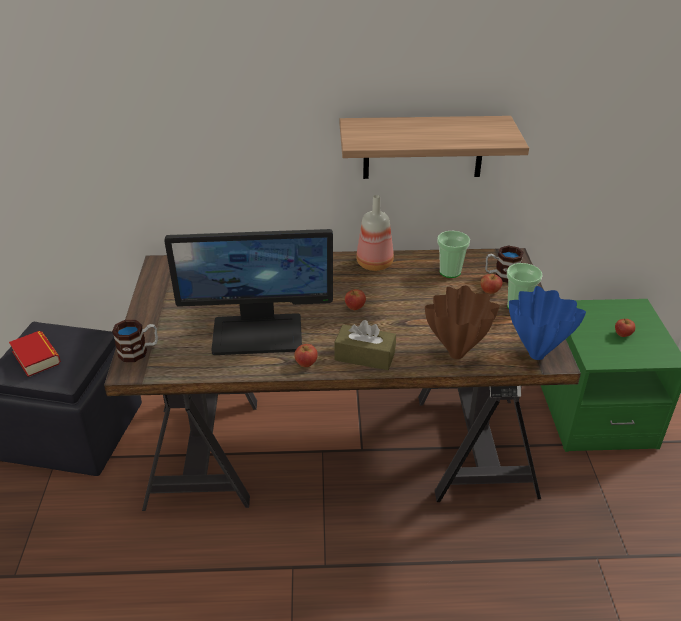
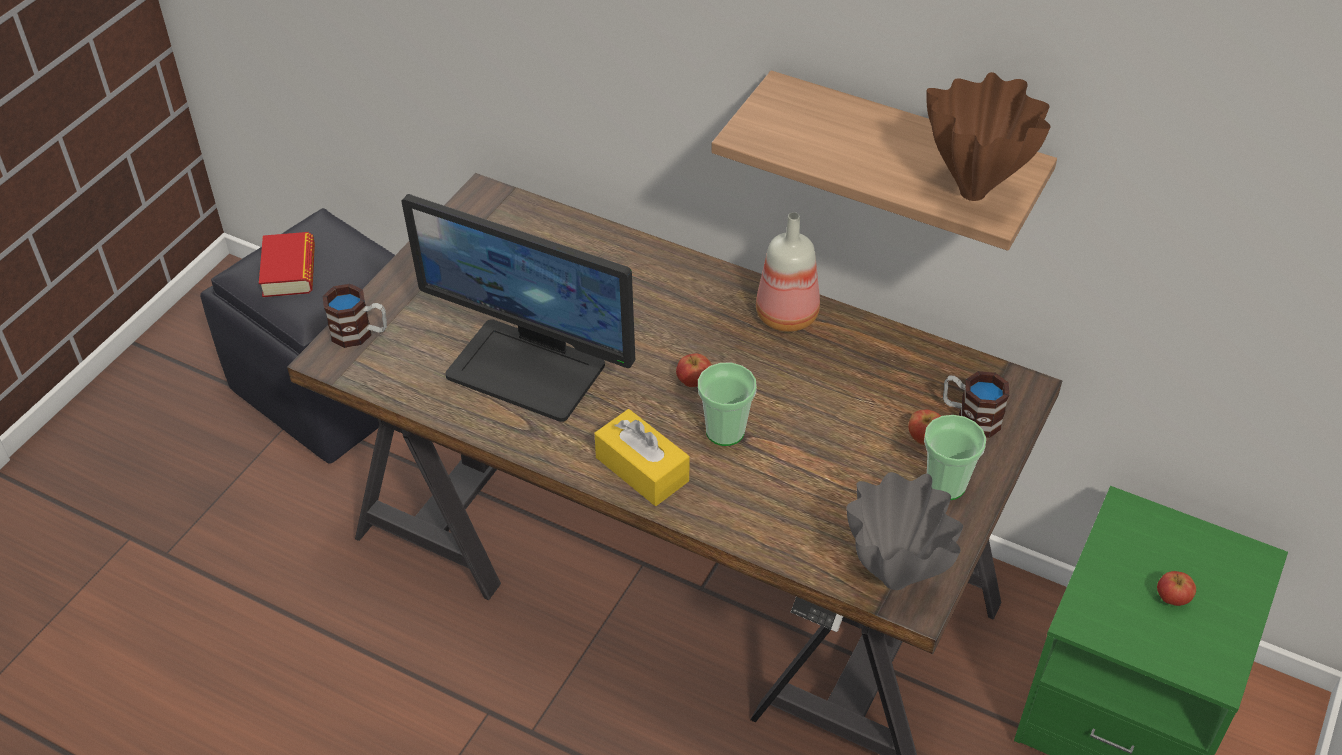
camera: 30 degrees right, 10 degrees up
apple [294,344,318,367] -> none
brown tissue box [334,320,396,370] -> yellow tissue box [595,409,690,506]
brown vase [425,286,500,359] -> brown vase moved to [926,72,1051,201]
cup [437,231,470,278] -> cup moved to [698,363,757,446]
blue vase [509,286,586,360] -> grey vase [846,472,963,590]

